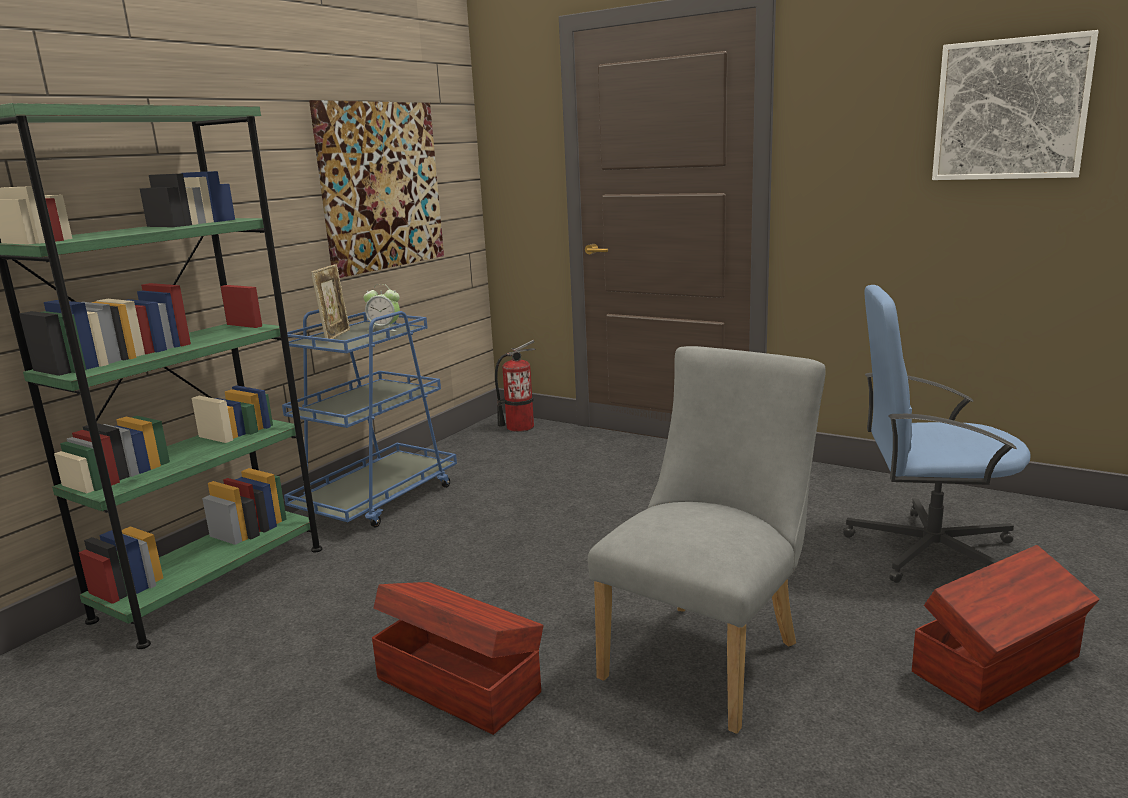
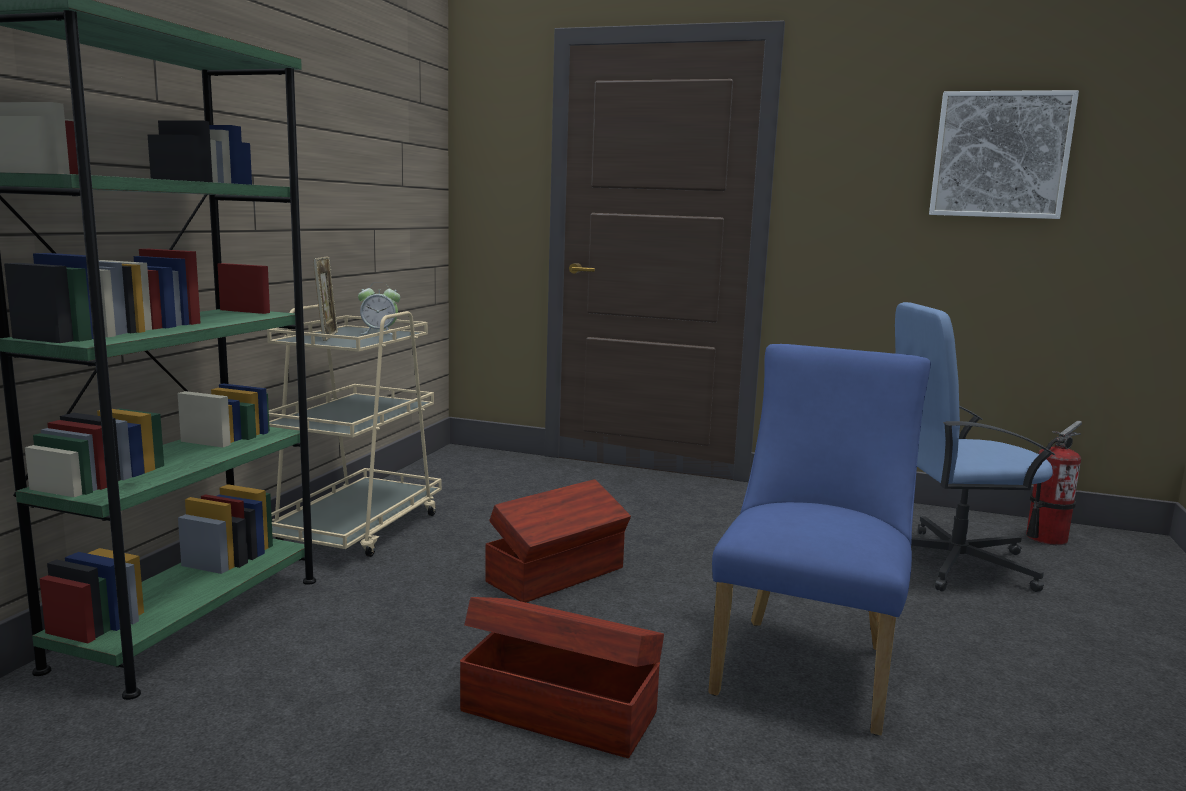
camera: 15 degrees left, 5 degrees down
blue cart [282,309,457,528] -> beige cart [267,304,442,557]
picture [309,100,444,278] -> none
fire extinguisher [495,340,536,432] -> fire extinguisher moved to [1026,421,1082,545]
grey chair [588,346,826,734] -> blue chair [708,344,931,736]
brown storage box [912,545,1100,712] -> brown storage box moved to [485,479,631,602]

